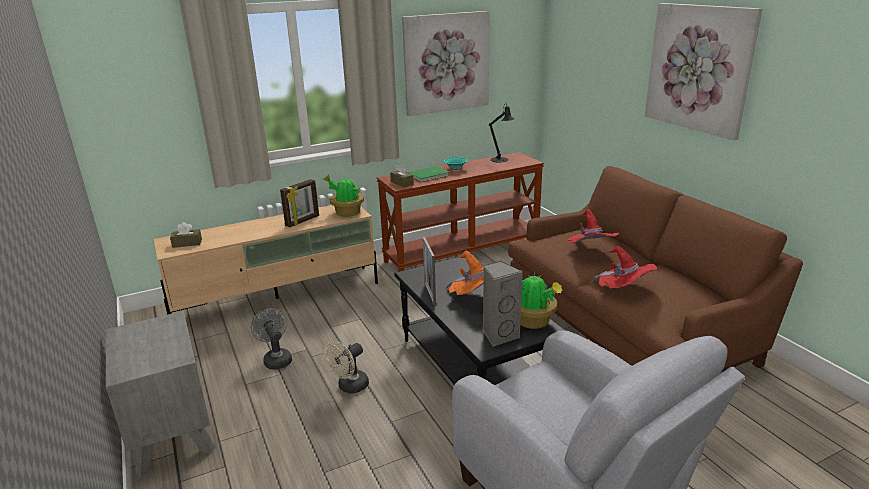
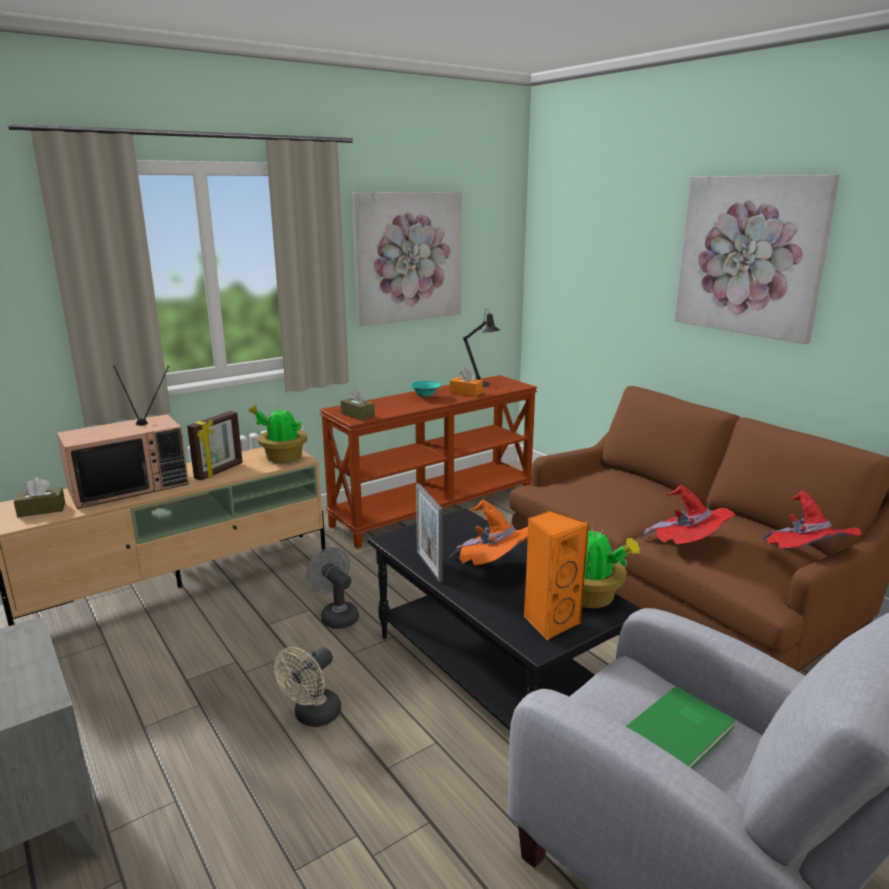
camera: 10 degrees left, 5 degrees down
grey fan [251,308,292,369] -> grey fan moved to [306,547,359,629]
green book [408,166,449,182] -> green book moved to [626,686,736,769]
grey speaker [483,261,523,347] -> orange speaker [524,510,589,640]
red hat [567,209,619,244] -> red hat moved to [761,490,861,548]
none -> television [57,366,189,509]
none -> orange tissue box [450,369,483,396]

